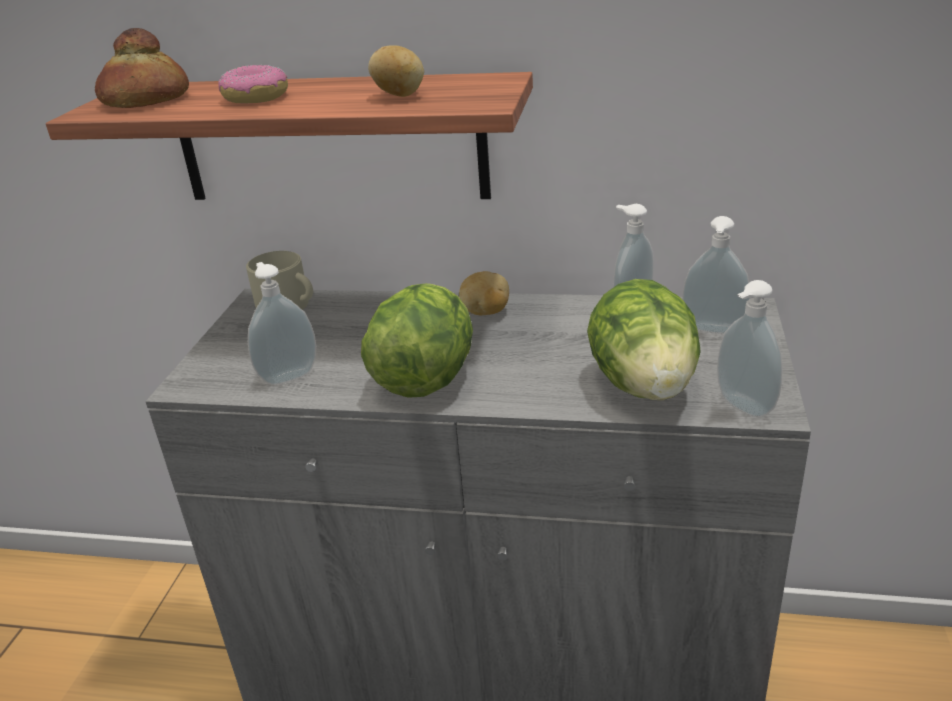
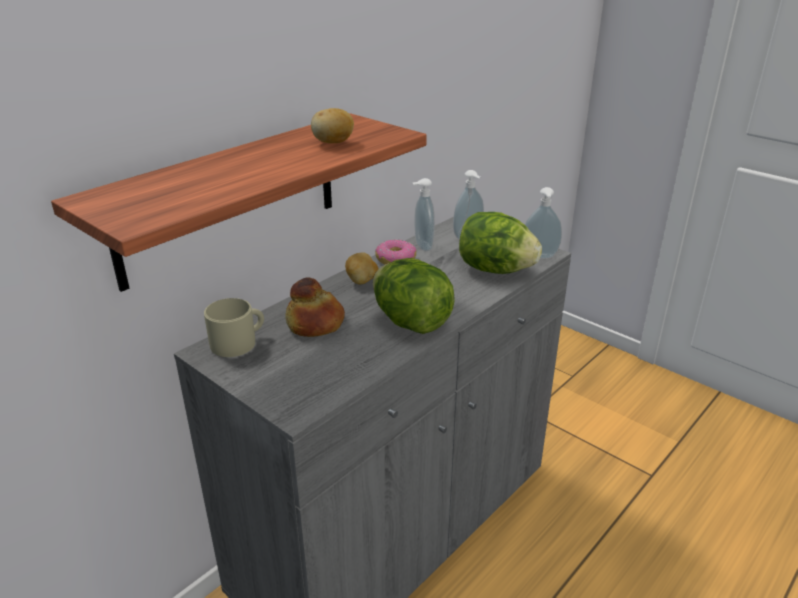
camera: 60 degrees left, 0 degrees up
bread [95,28,189,108] -> bread moved to [285,278,345,337]
donut [218,65,288,104] -> donut moved to [375,239,416,264]
soap dispenser [248,262,316,385] -> none

